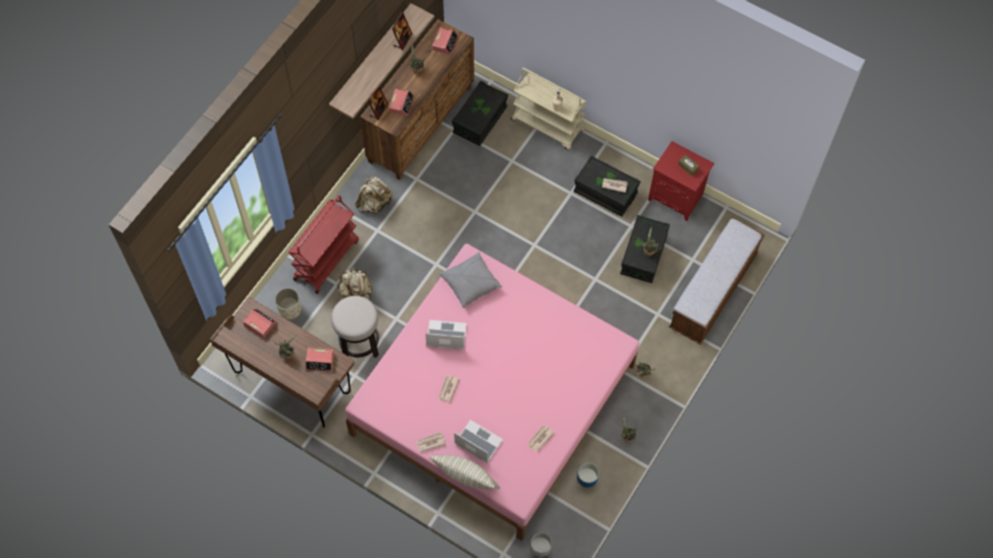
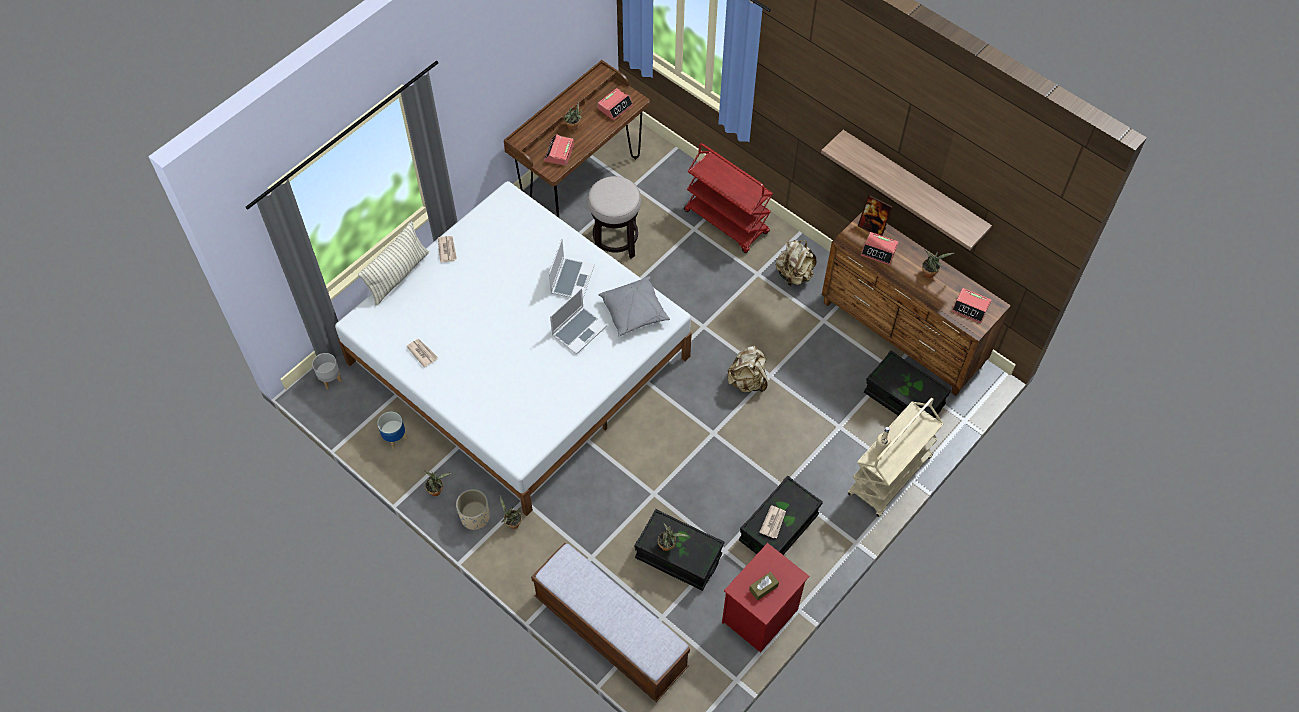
camera: 100 degrees right, 5 degrees down
beige planter [275,288,301,319] -> beige planter moved to [456,489,490,530]
beige backpack [337,268,372,300] -> beige backpack moved to [727,346,768,393]
pink bed [345,244,639,541] -> white bed [335,181,692,516]
picture frame [392,12,412,50] -> none
newspaper [438,375,460,402] -> none
laptop [454,420,503,463] -> laptop moved to [550,288,607,355]

